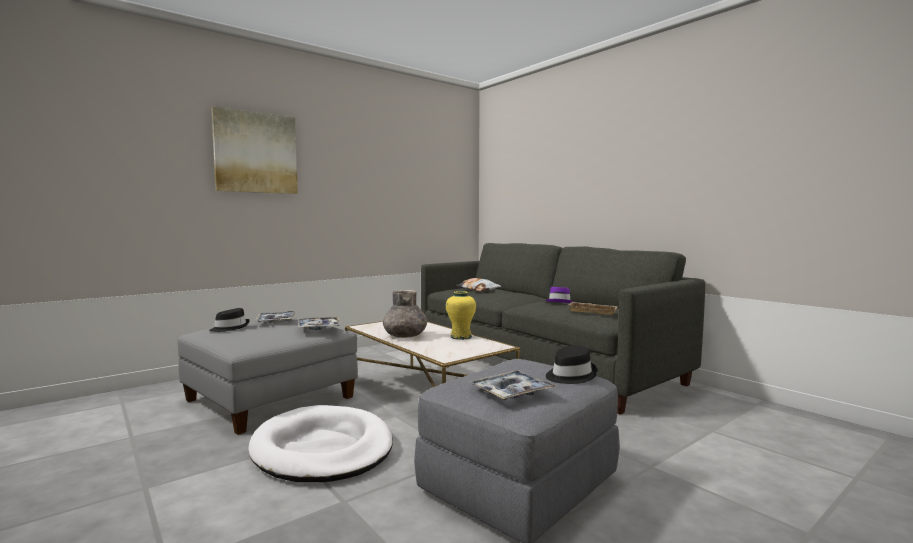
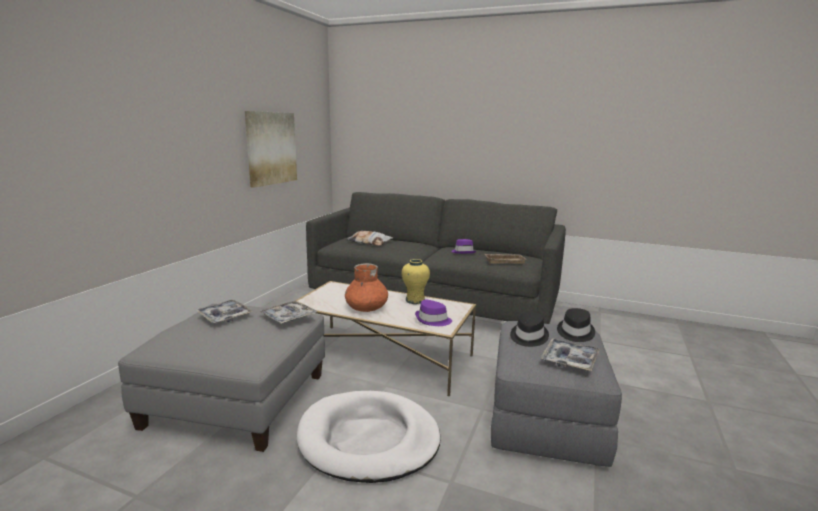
camera: 30 degrees left, 10 degrees up
black hat [209,308,250,332] -> black hat moved to [510,312,549,347]
picture [211,107,298,194] -> picture moved to [245,111,297,188]
grey vase [383,290,427,338] -> orange vase [345,263,388,312]
none -> purple hat [415,300,452,326]

